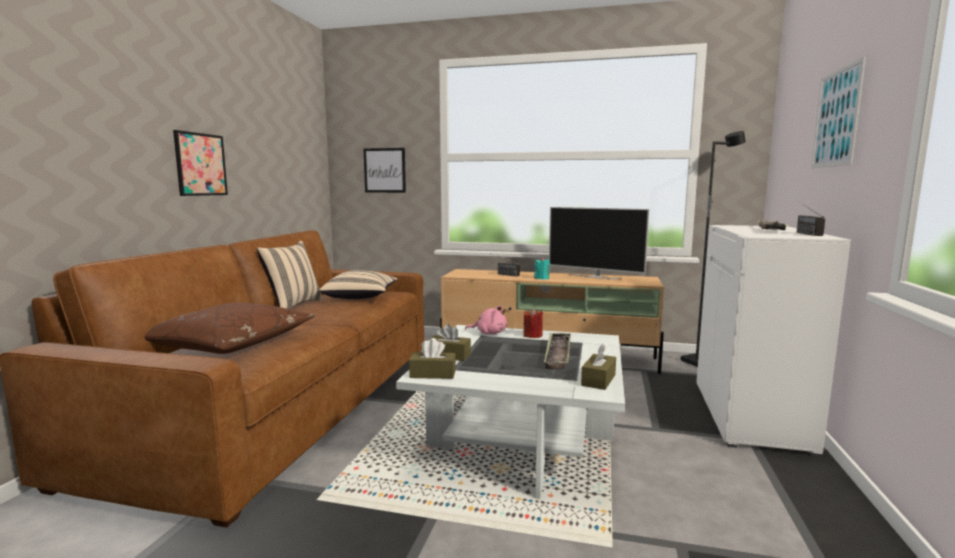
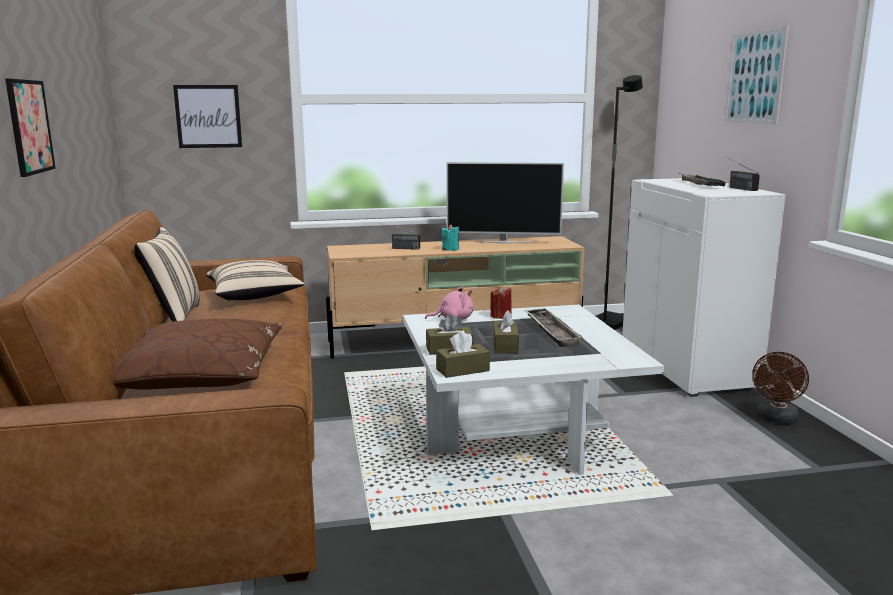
camera: 25 degrees left, 5 degrees up
brown tissue box [581,344,616,390] -> brown tissue box moved to [493,310,519,353]
none -> brown fan [752,352,809,424]

